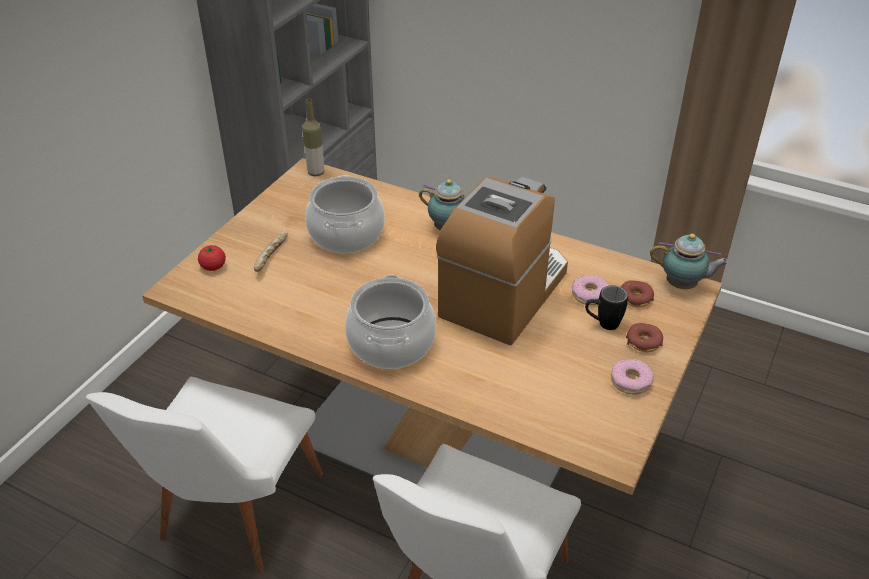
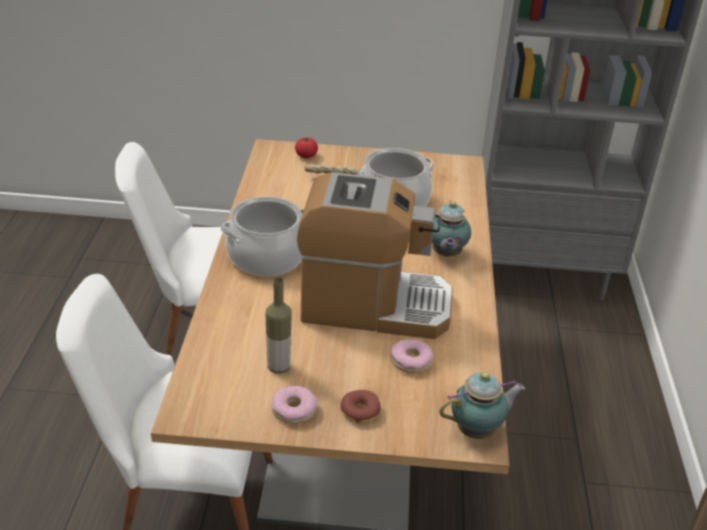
camera: 65 degrees right, 5 degrees down
bottle [302,99,324,176] -> bottle moved to [266,277,292,374]
black mug [585,285,628,330] -> none
donut [621,280,654,307] -> none
teapot [650,234,729,289] -> teapot turned 105 degrees counterclockwise [439,372,525,439]

